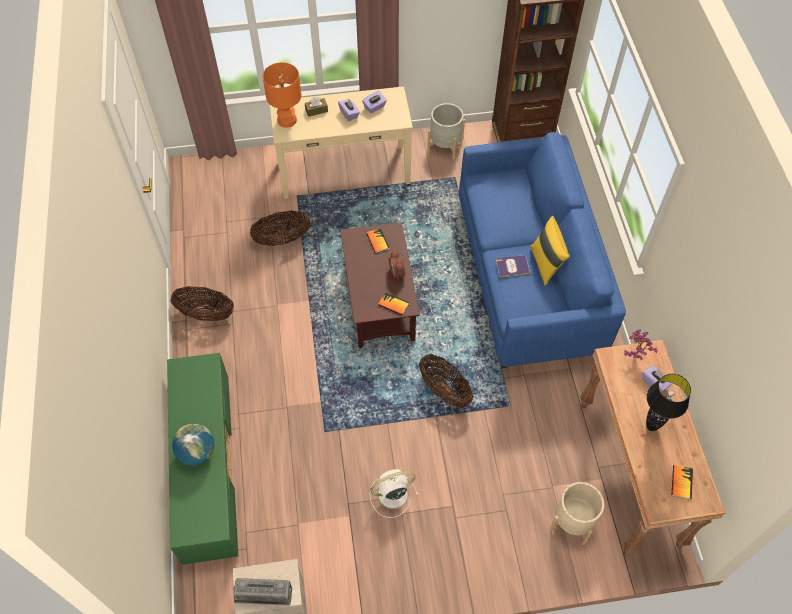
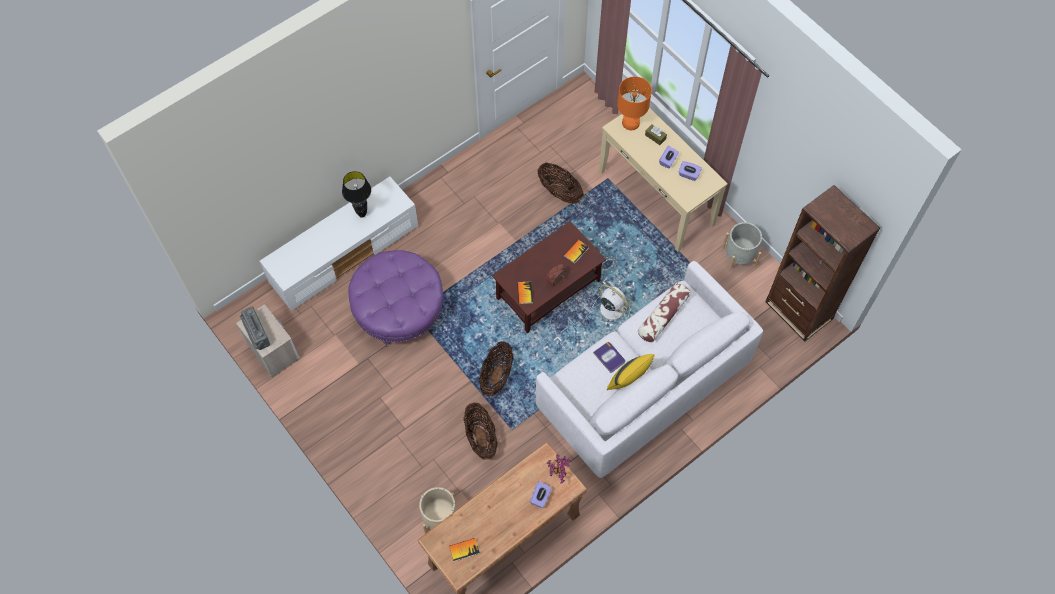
camera: 60 degrees right, 5 degrees up
green tv stand [167,353,238,565] -> white tv stand [260,177,418,311]
basket [171,286,234,322] -> basket moved to [463,403,498,460]
globe [172,424,214,466] -> none
white fan [370,469,418,518] -> white fan moved to [593,284,630,325]
blue sofa [459,132,626,368] -> white sofa [536,261,763,478]
black table lamp [646,374,691,431] -> black table lamp moved to [342,171,371,218]
none -> purple ottoman [348,250,443,347]
none -> pillow [638,283,691,342]

